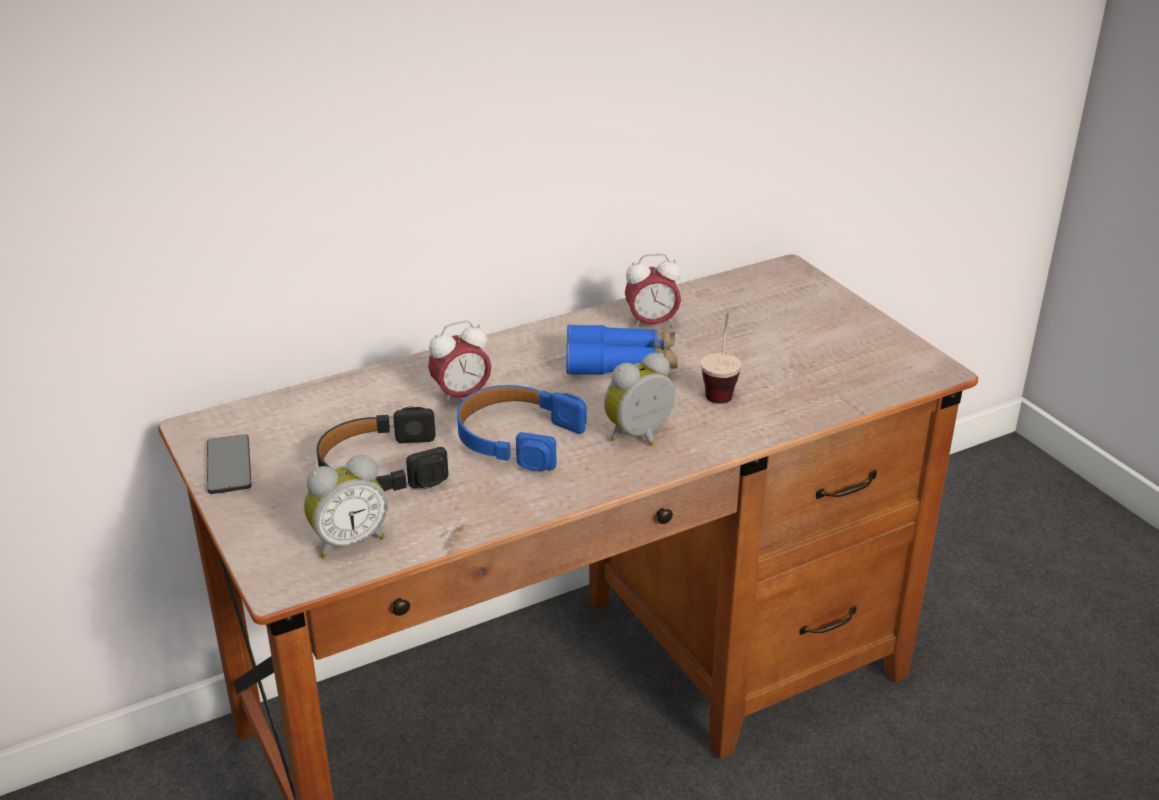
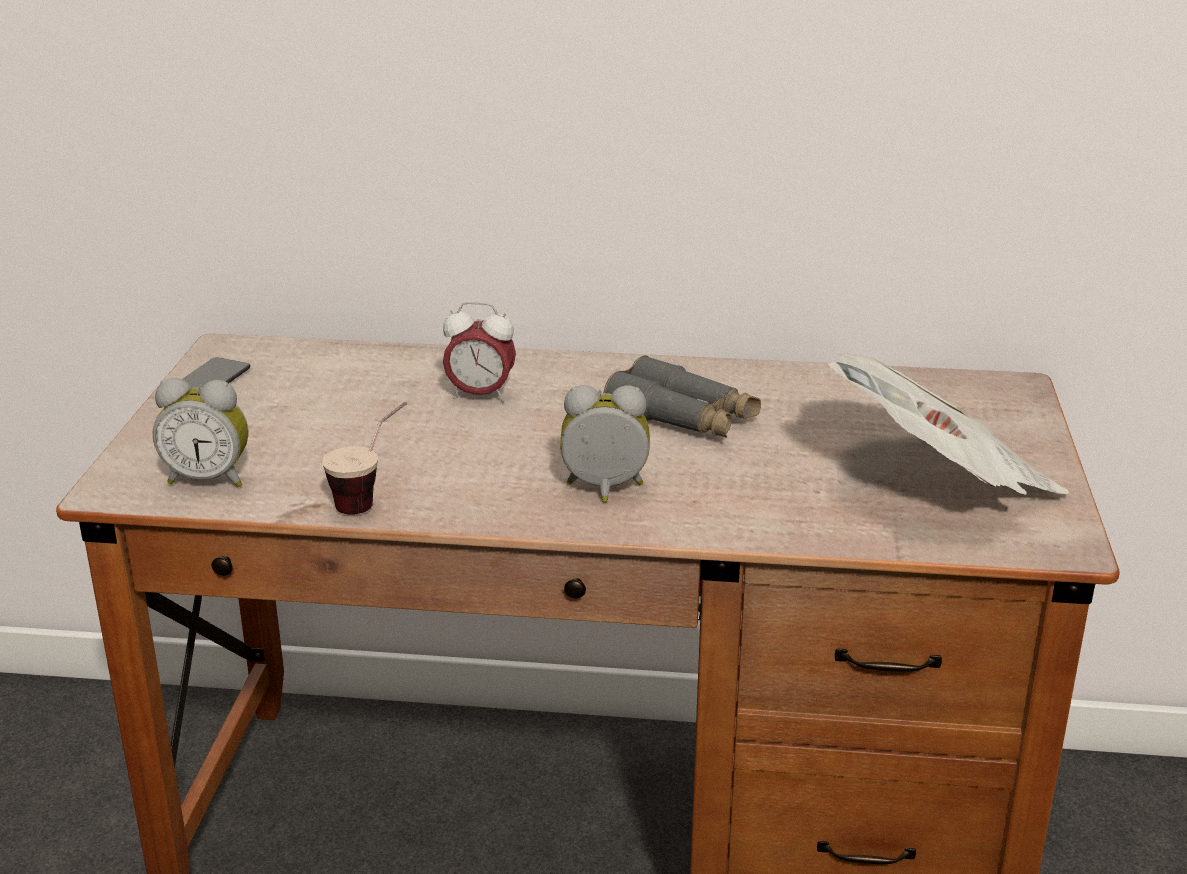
camera: 35 degrees right, 5 degrees down
black headphones [317,406,448,491] -> none
blue headphones [457,385,587,471] -> none
blue binoculars [566,324,678,375] -> grey binoculars [603,355,761,438]
alarm clock [625,254,681,329] -> none
cup [701,313,742,404] -> cup moved to [322,402,407,515]
none -> newspaper [826,354,1069,495]

